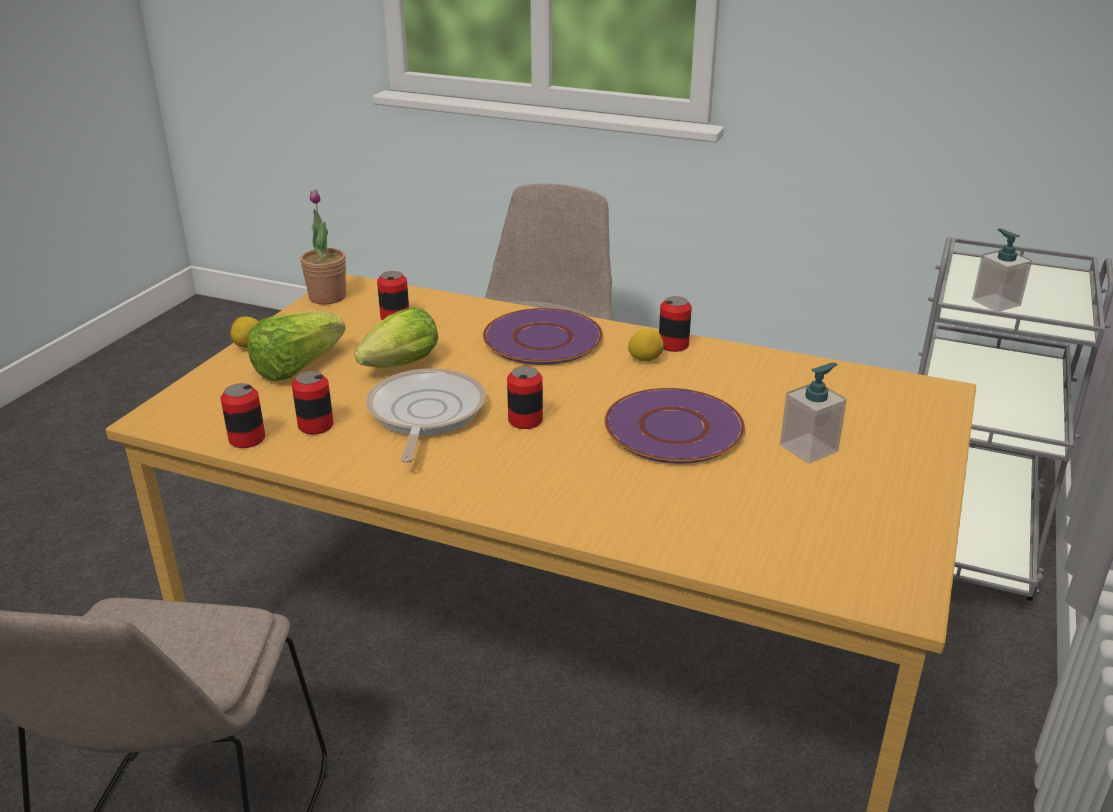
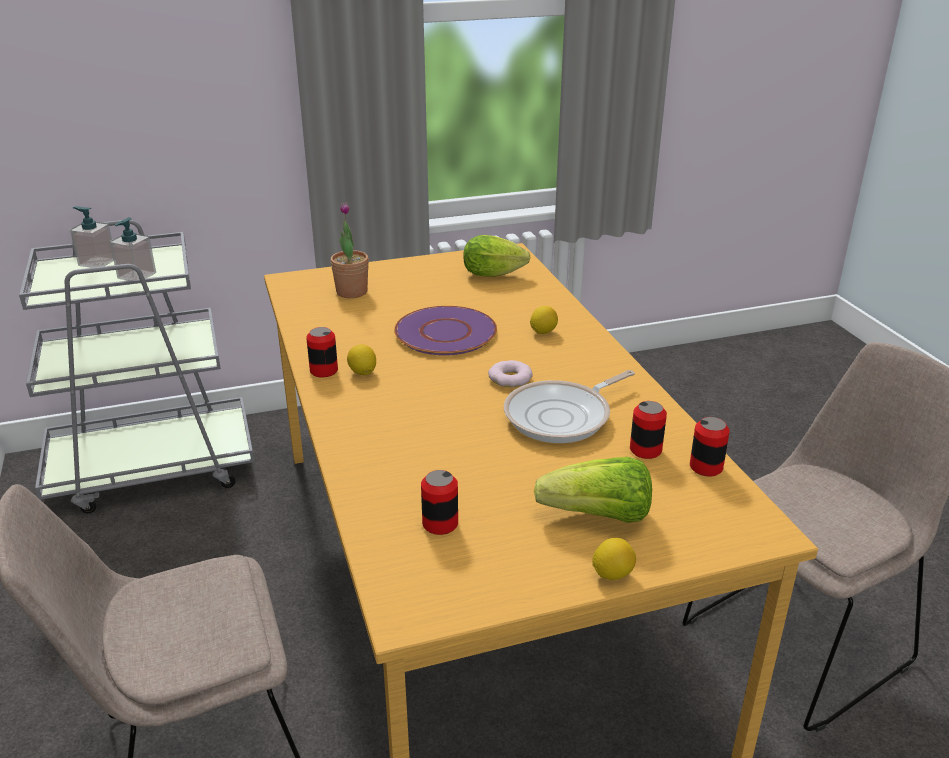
camera: 130 degrees left, 0 degrees up
potted plant [300,189,346,305] -> potted plant moved to [330,202,369,298]
lettuce [355,307,439,368] -> lettuce moved to [463,235,531,277]
purple plate [483,308,603,365] -> none
can [507,366,543,429] -> donut [488,360,533,387]
soap dispenser [780,363,847,463] -> soap dispenser moved to [70,206,114,268]
none -> lemon [530,306,558,334]

